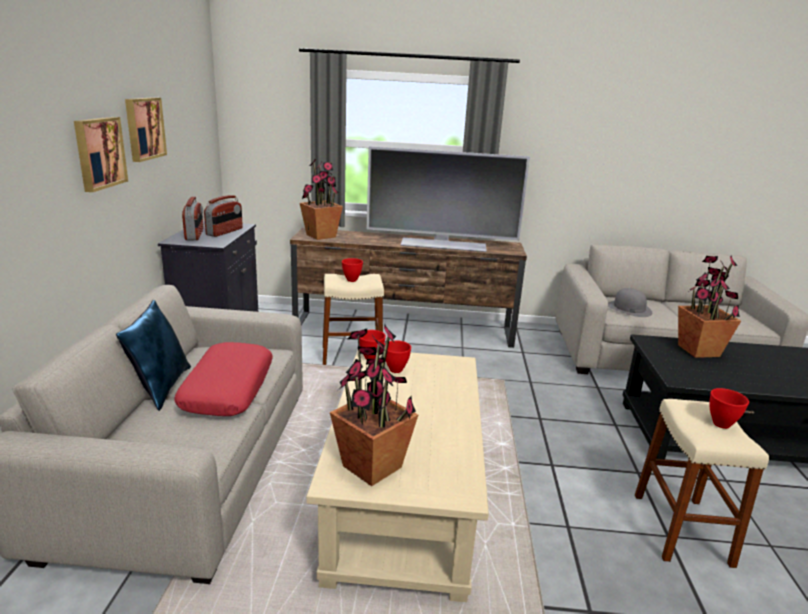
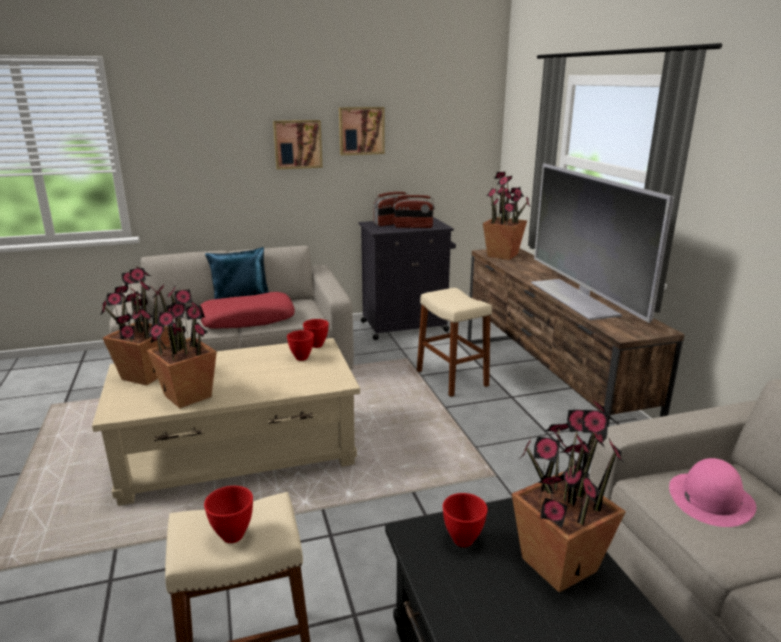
camera: 70 degrees right, 0 degrees up
red bowl [342,258,363,282] -> red bowl moved to [443,493,488,547]
grey hat [608,288,652,317] -> pink hat [669,458,756,527]
none -> potted plant [147,285,217,408]

